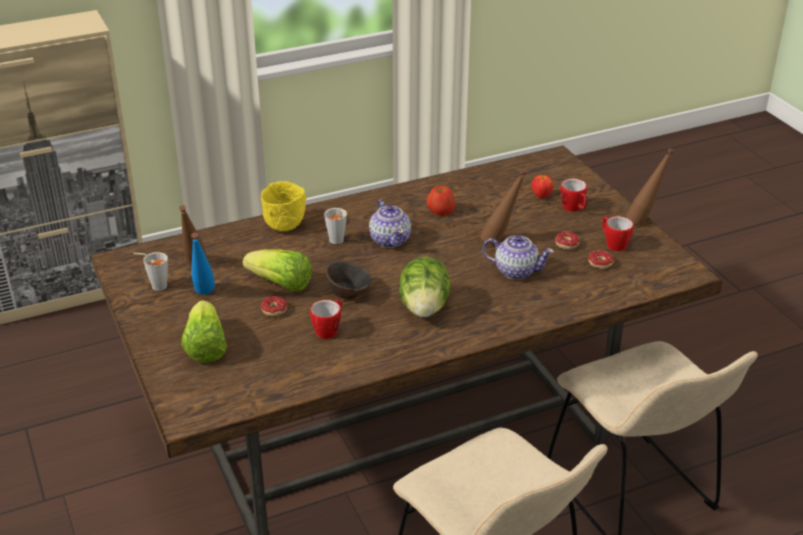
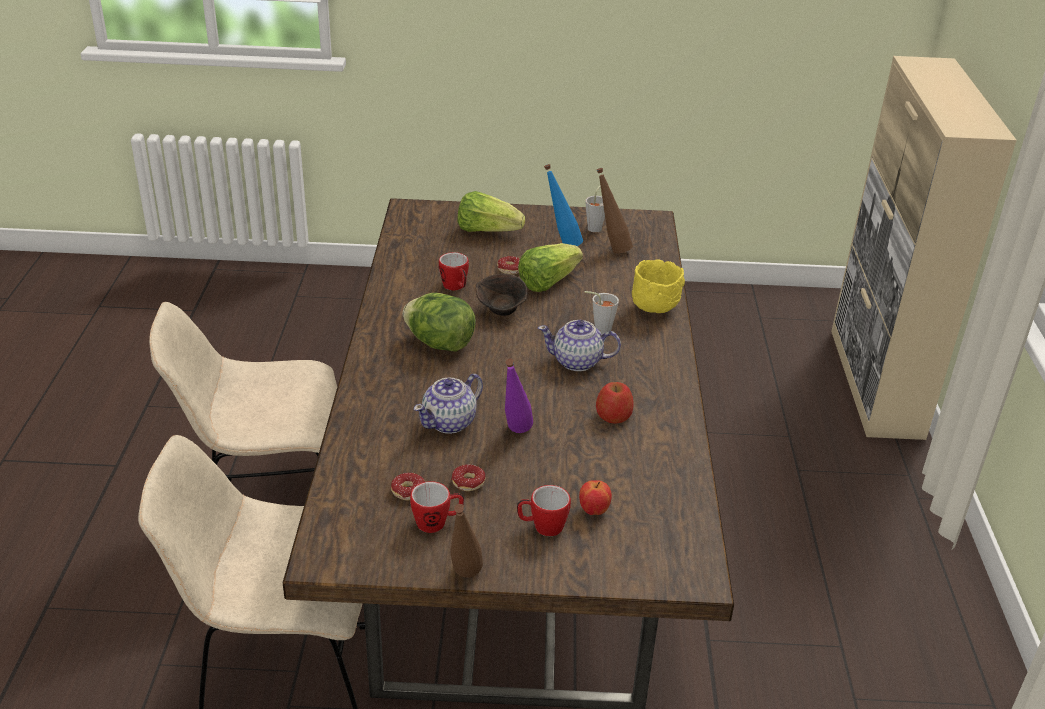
camera: 115 degrees right, 0 degrees up
brown bottle [481,169,527,246] -> purple bottle [505,358,533,433]

